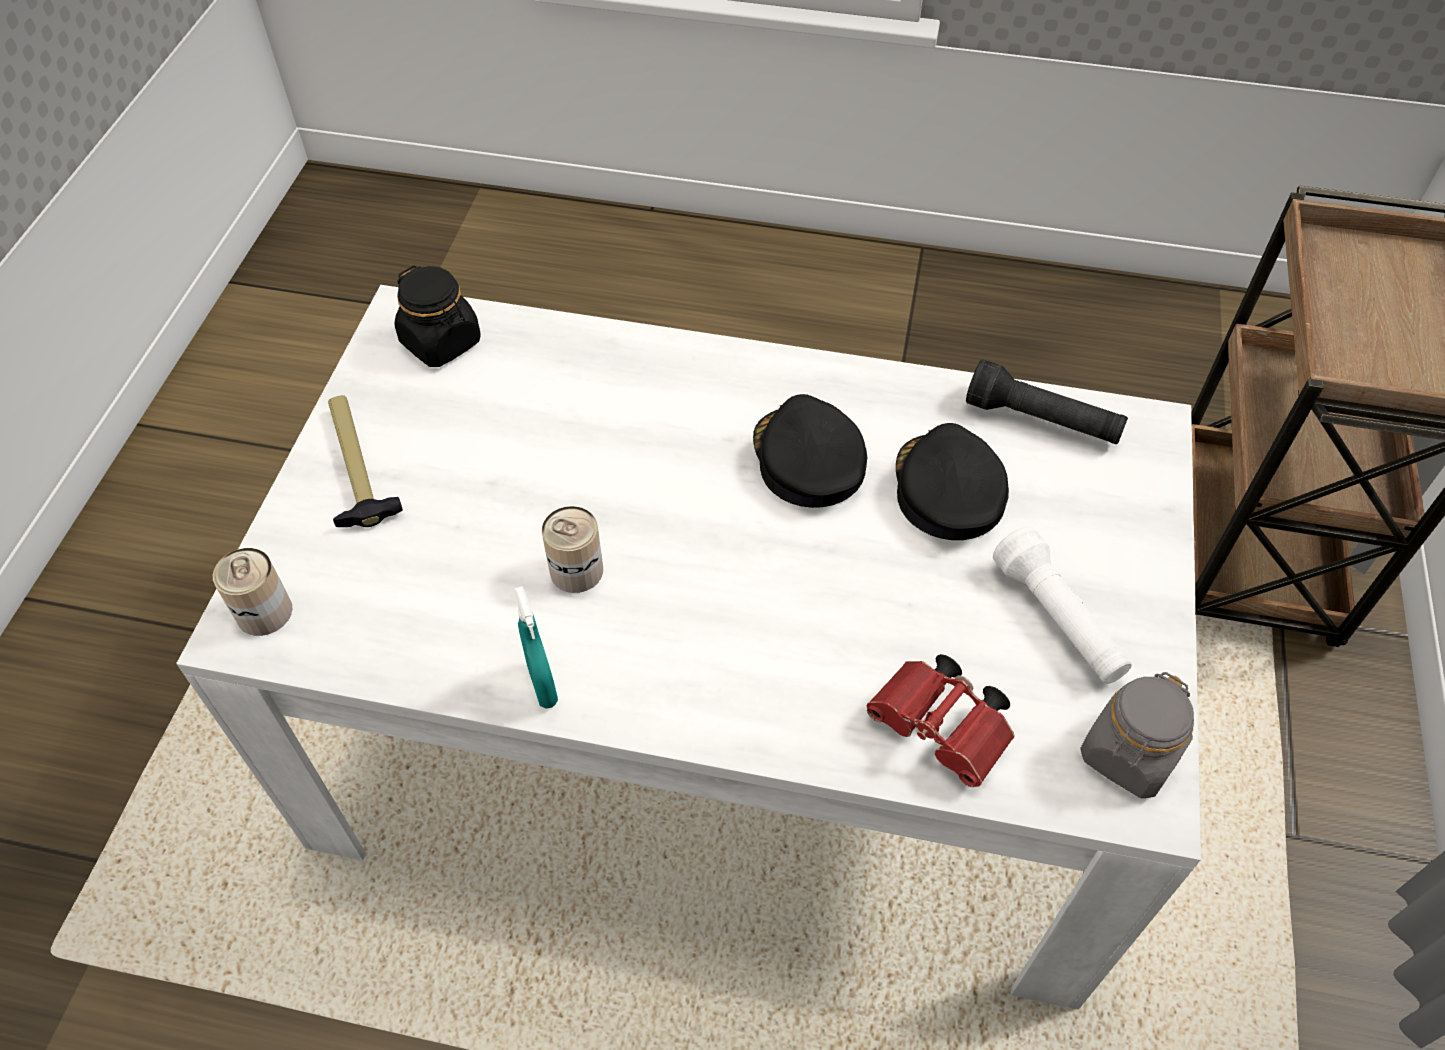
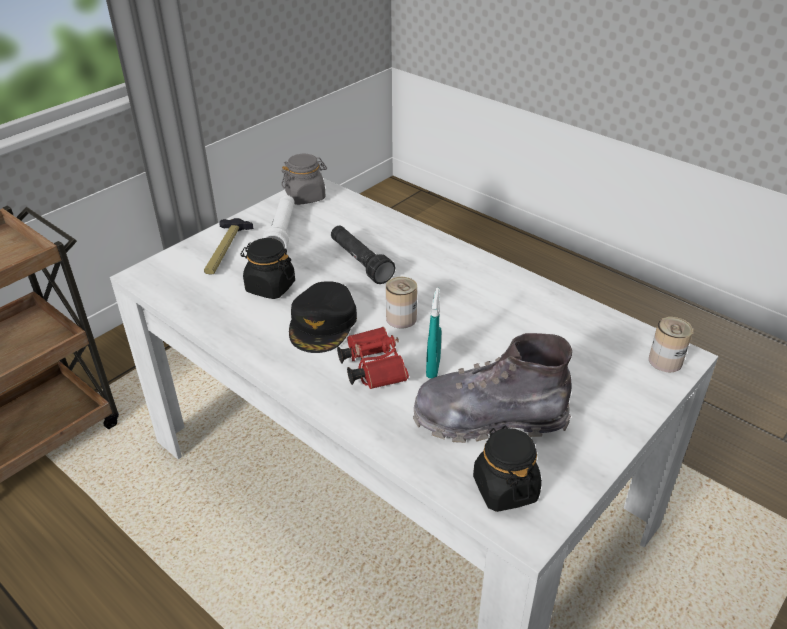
camera: 150 degrees left, 15 degrees down
hammer [328,395,403,527] -> hammer moved to [204,218,253,275]
turquoise spray bottle [514,586,558,709] -> turquoise spray bottle moved to [426,288,441,379]
can [542,506,603,593] -> can moved to [386,277,417,329]
red binoculars [866,654,1015,787] -> red binoculars moved to [337,327,409,389]
black cap [896,423,1009,540] -> black jar [240,238,295,299]
black flashlight [966,359,1128,444] -> black flashlight moved to [331,226,395,284]
none -> grey boot [413,333,572,443]

